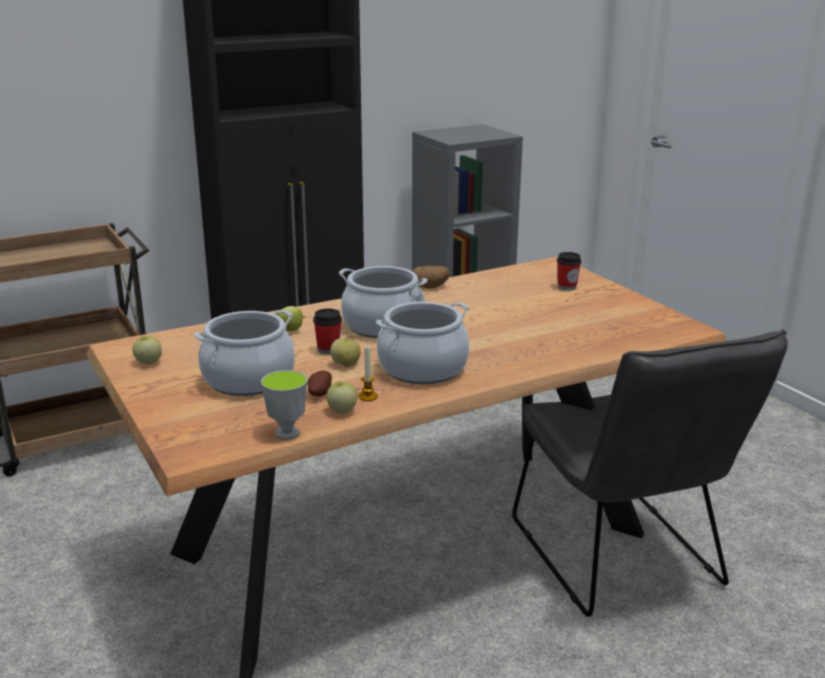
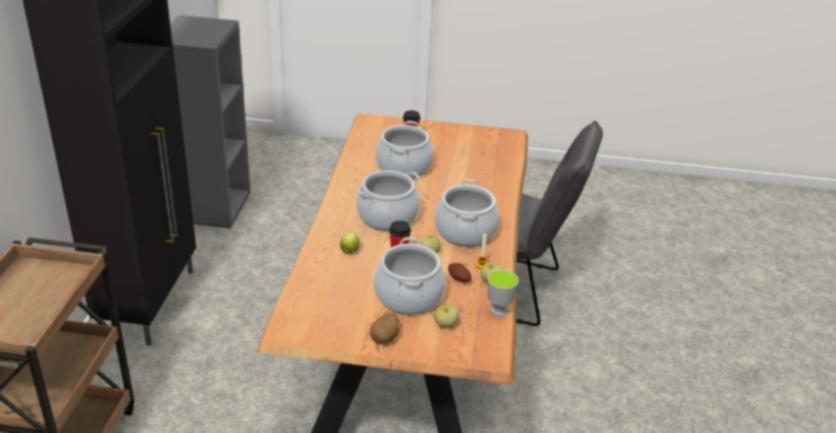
camera: 55 degrees left, 10 degrees up
apple [132,336,162,365] -> apple moved to [434,305,459,328]
potato [412,266,450,289] -> potato moved to [370,312,400,344]
none -> cooking pot [376,121,433,178]

